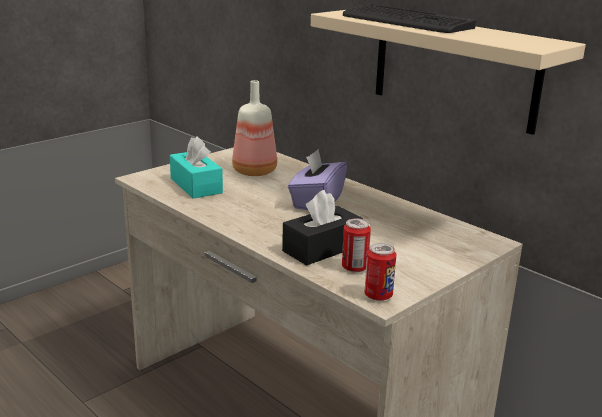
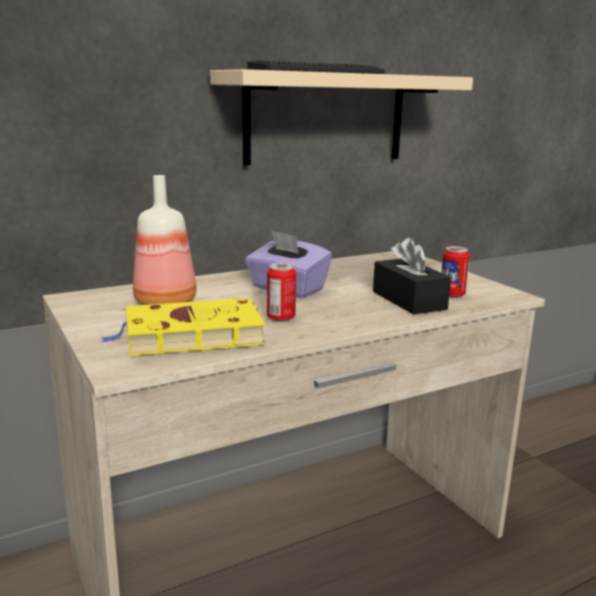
camera: 75 degrees left, 5 degrees down
turquoise tissue box [170,136,223,199] -> yellow book [101,298,265,356]
can [364,243,396,301] -> can moved to [267,263,296,322]

